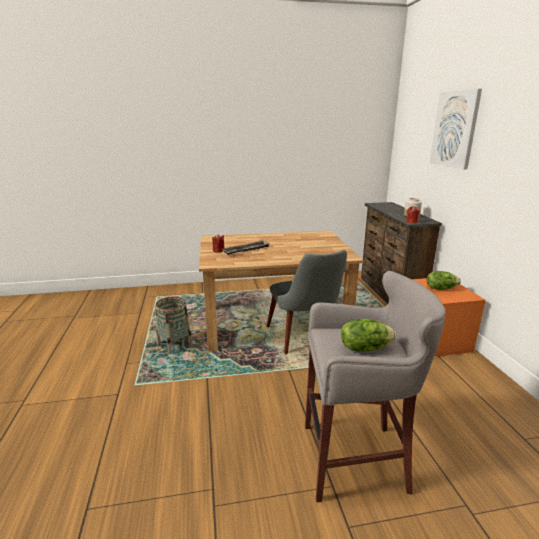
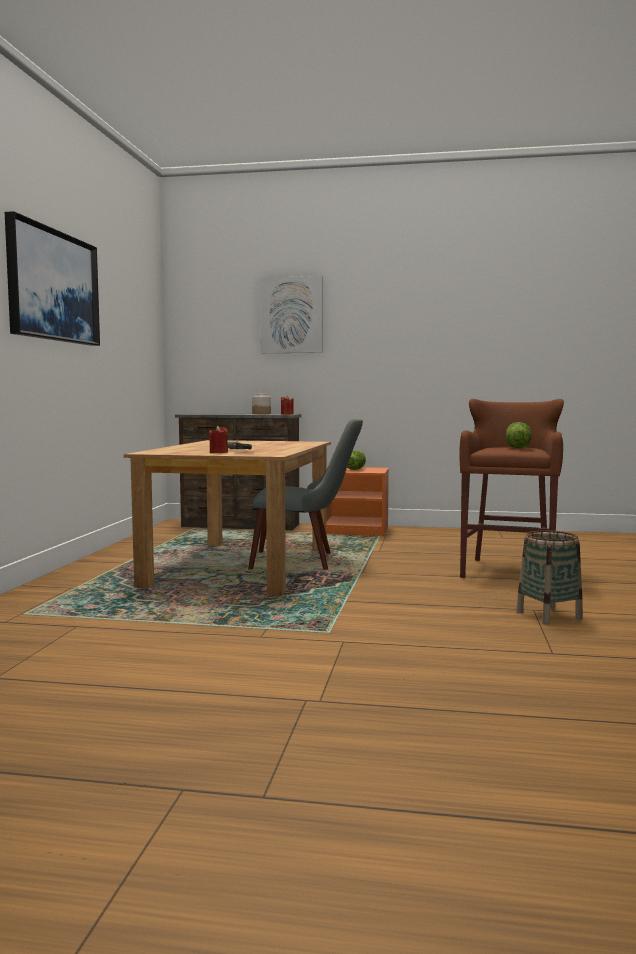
camera: 70 degrees left, 15 degrees down
basket [155,297,193,354] -> basket moved to [516,530,583,625]
grey stool [305,271,446,502] -> brown stool [459,399,564,578]
none -> picture [5,211,100,346]

